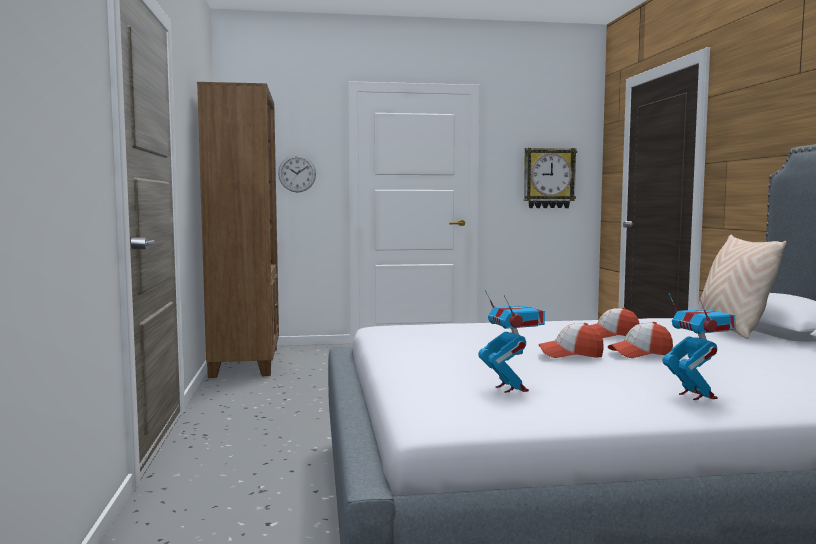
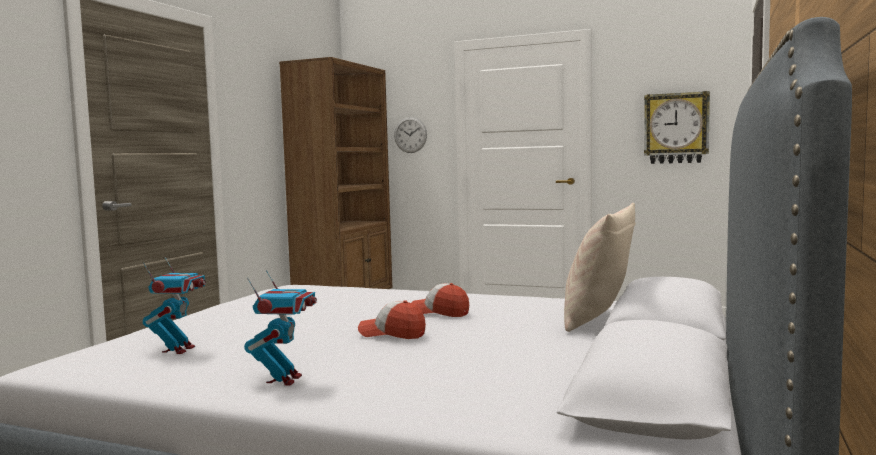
camera: 30 degrees right, 0 degrees up
cap [539,323,604,358] -> none

